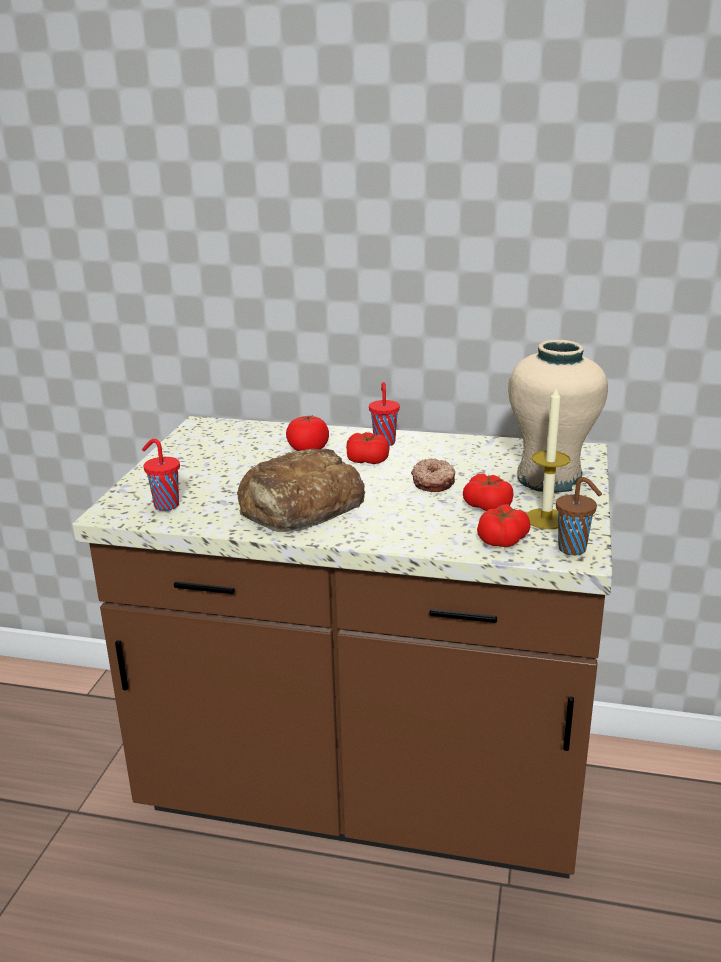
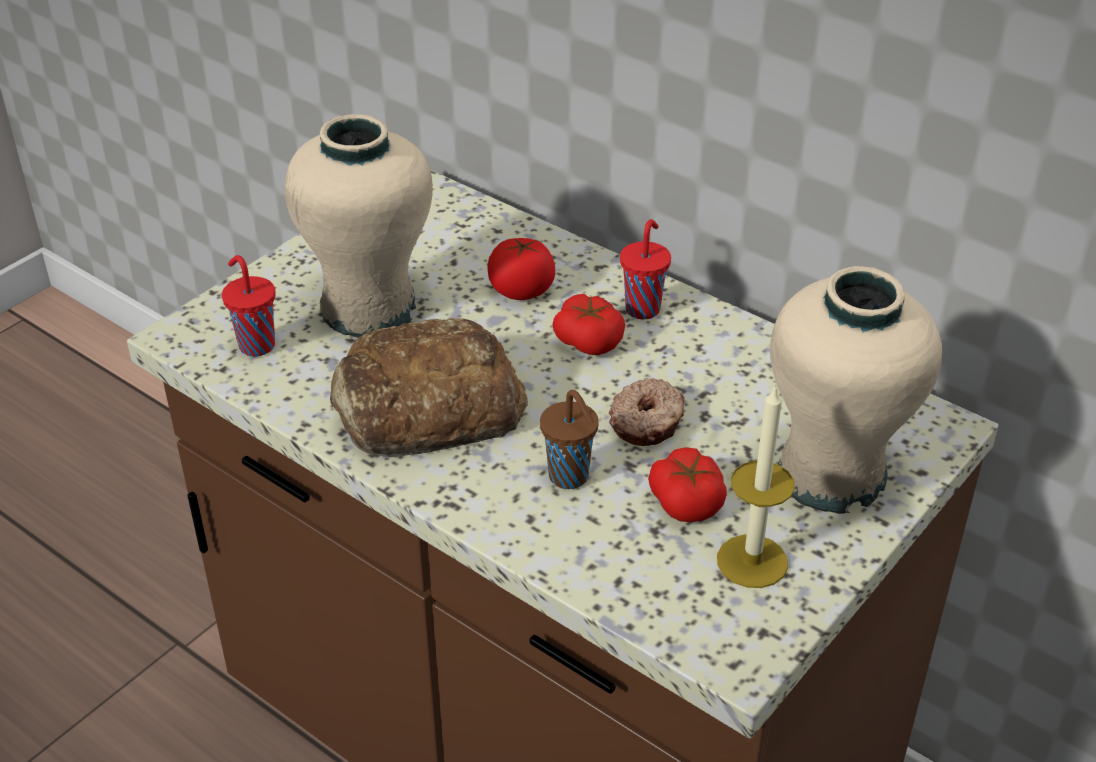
camera: 25 degrees right, 15 degrees up
tomato [477,504,531,547] -> none
brown cup [556,477,602,555] -> brown cup moved to [540,390,599,489]
none -> beige vase [285,114,433,338]

